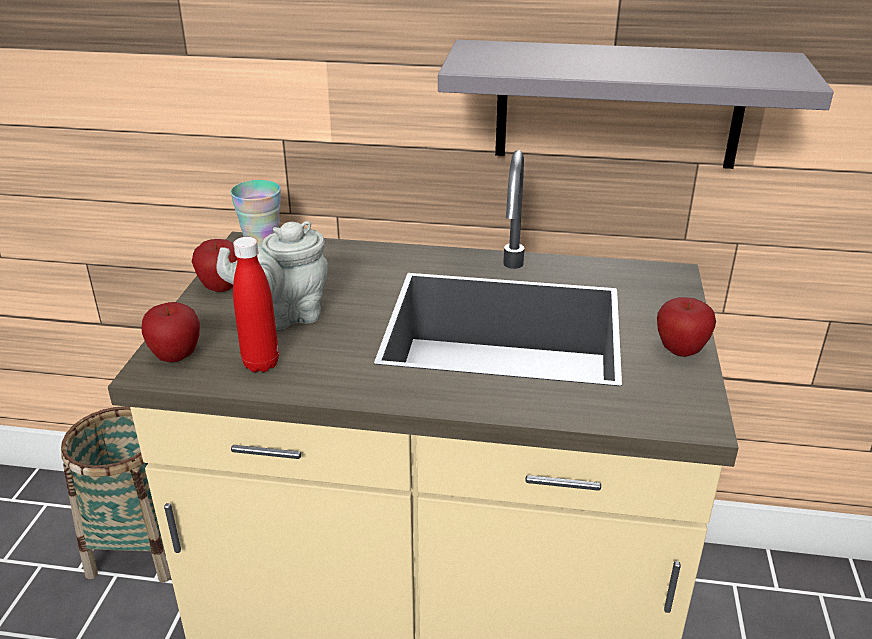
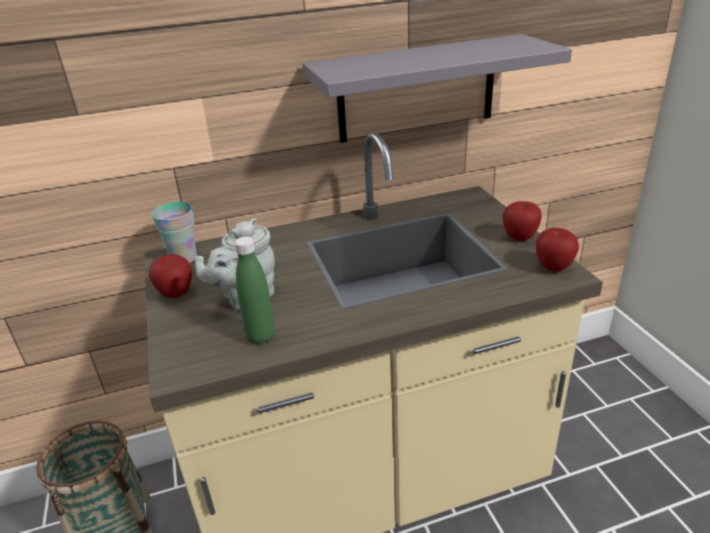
camera: 25 degrees left, 0 degrees up
apple [141,302,200,362] -> apple moved to [536,228,579,272]
red bottle [233,237,279,372] -> green bottle [234,236,275,345]

